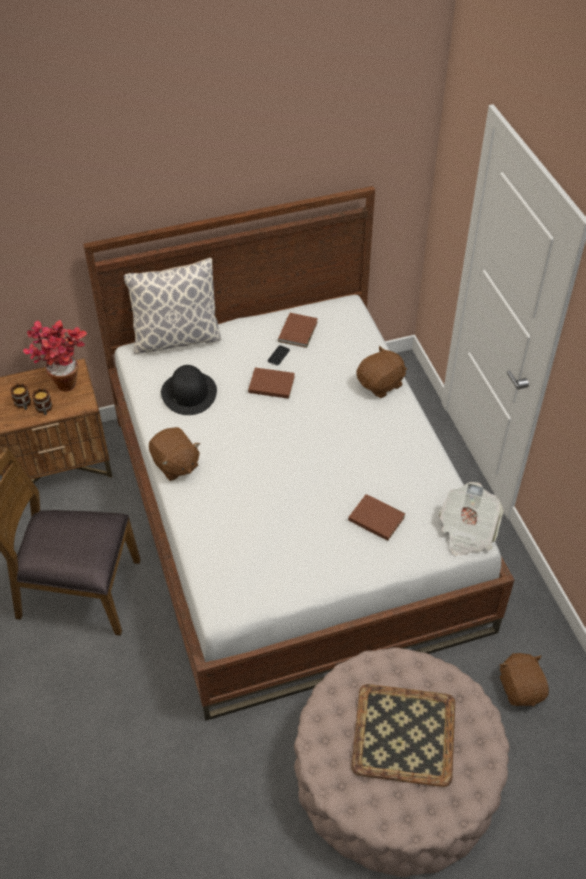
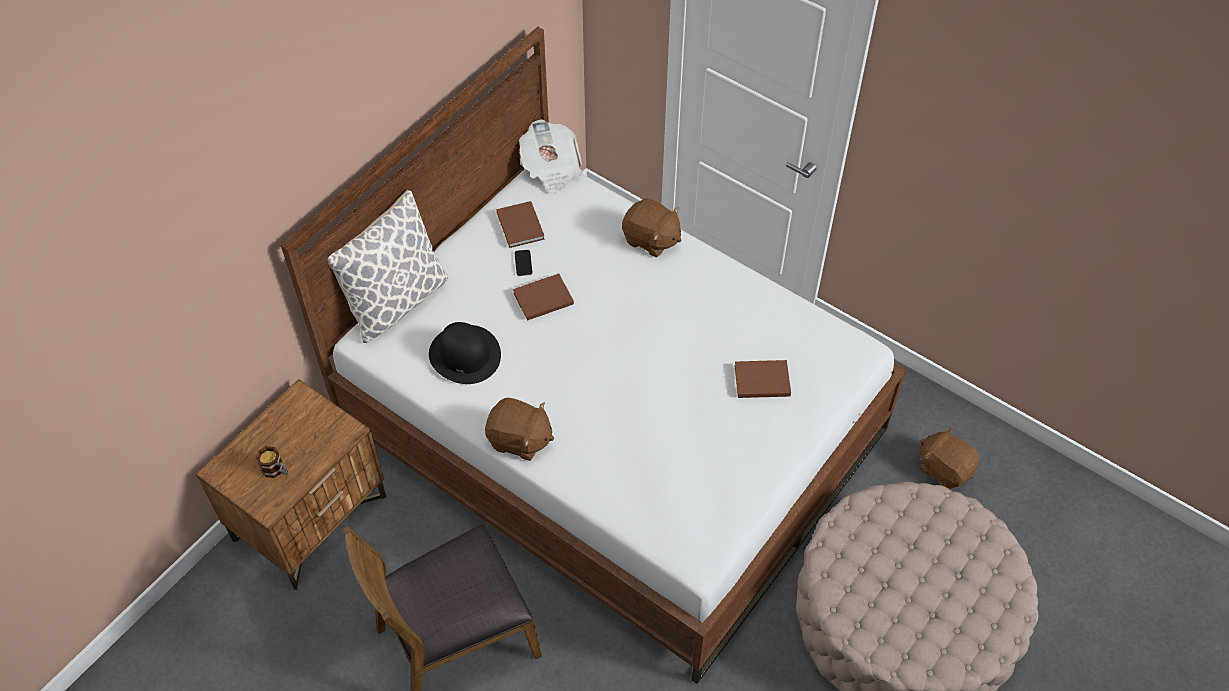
camera: 35 degrees left, 5 degrees up
potted plant [23,320,87,392] -> none
mug [32,388,53,415] -> none
tray [351,684,455,787] -> none
brown plush toy [356,346,407,398] -> brown plush toy turned 105 degrees clockwise [622,198,681,257]
newspaper [439,482,504,556] -> newspaper moved to [519,119,583,194]

